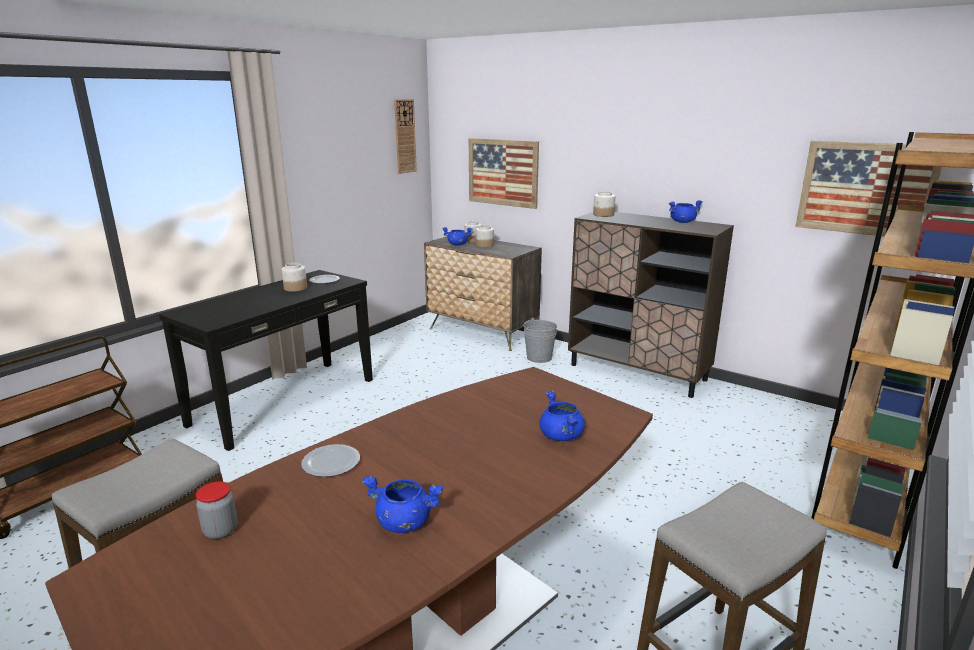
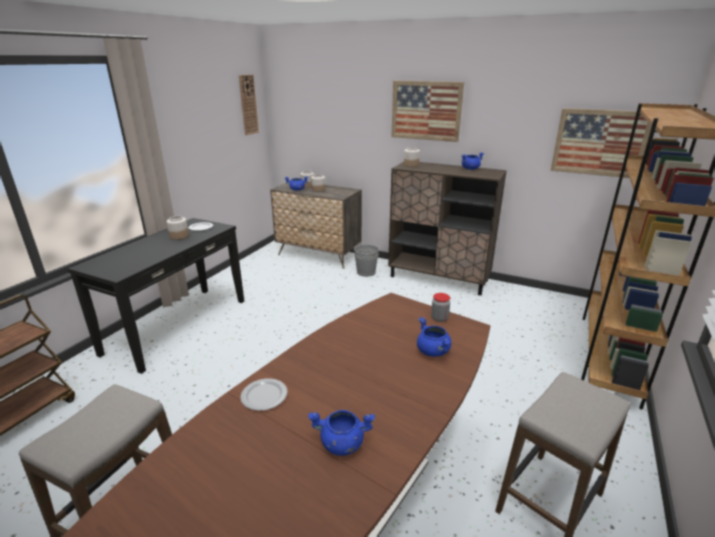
camera: 10 degrees left, 5 degrees up
jar [196,482,237,539] -> jar moved to [431,293,450,322]
picture [469,138,539,209] -> picture moved to [391,80,464,142]

